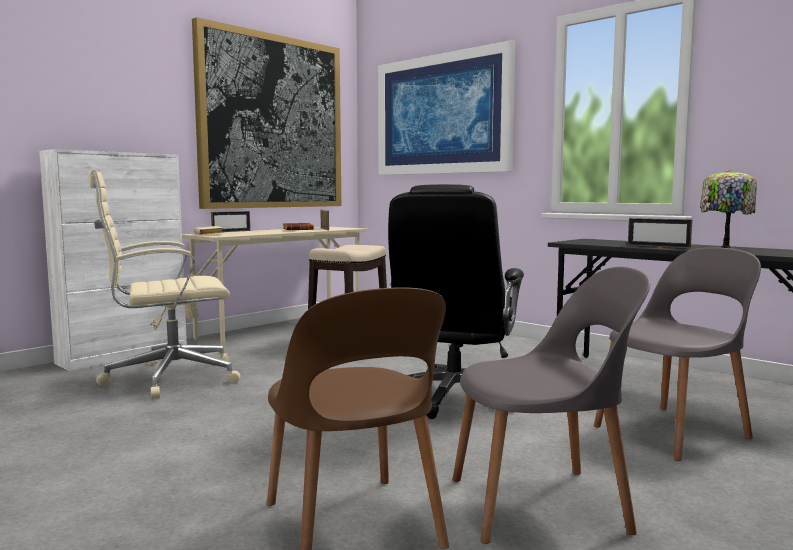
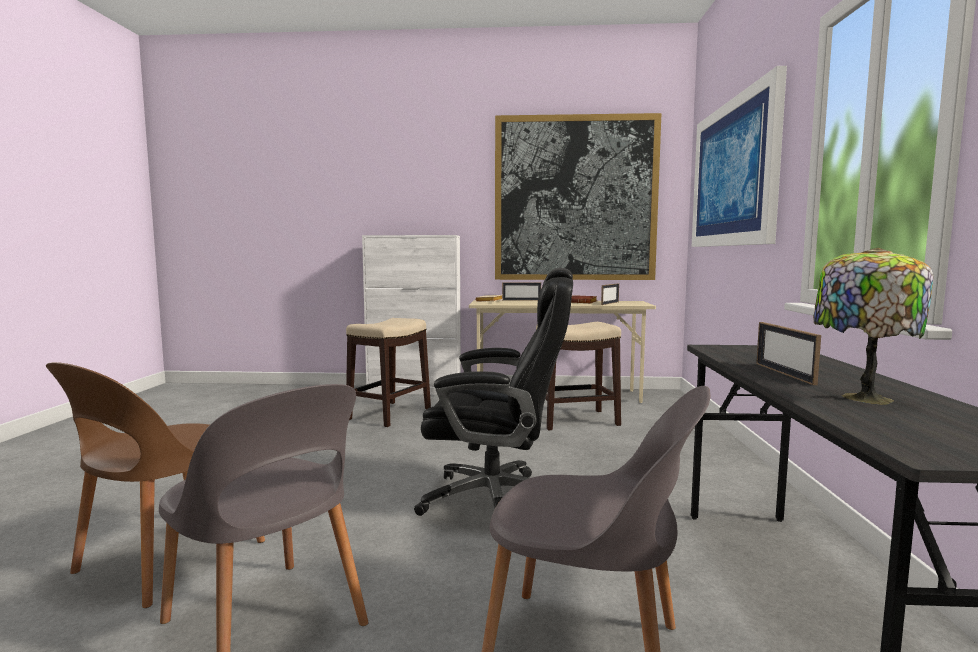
camera: 50 degrees right, 0 degrees up
beige office chair [88,170,241,399] -> stool [346,318,431,427]
black office chair [388,184,524,419] -> black office chair turned 150 degrees counterclockwise [414,268,573,516]

